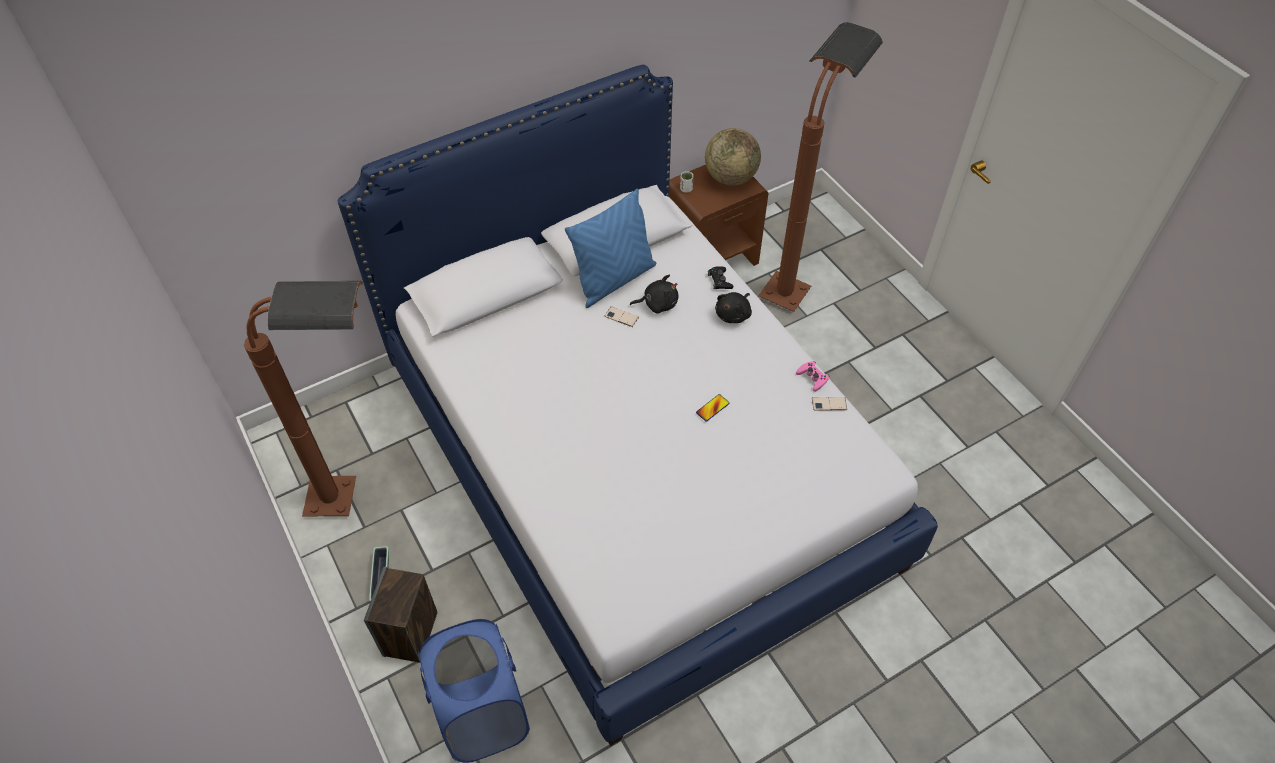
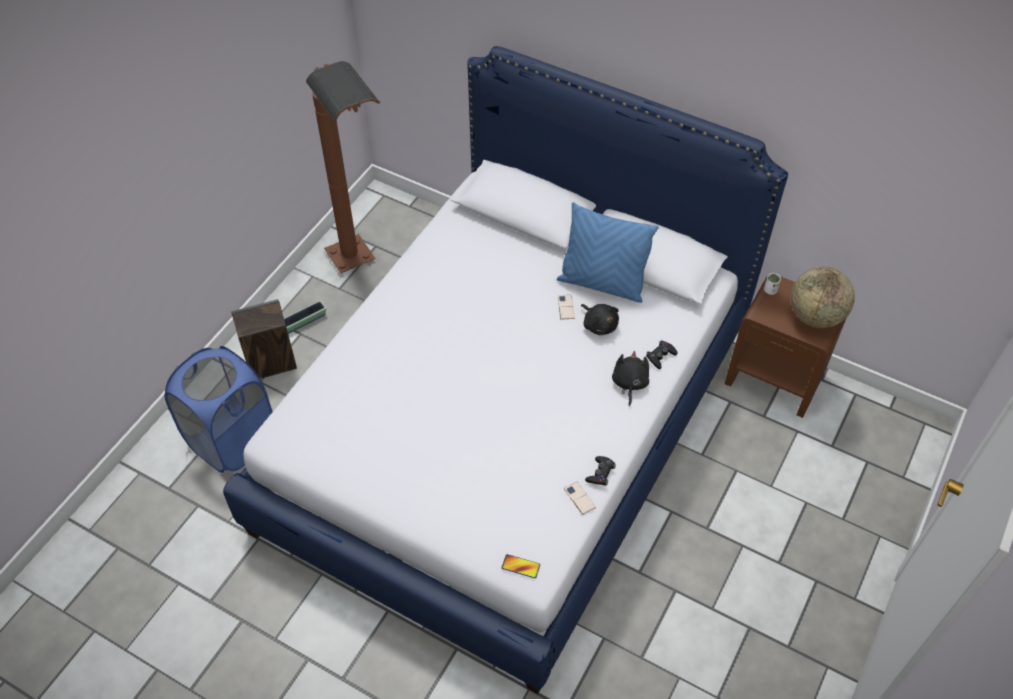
camera: 60 degrees right, 0 degrees up
phone [696,394,730,422] -> phone moved to [502,554,540,578]
black plush toy [715,292,752,323] -> black plush toy turned 90 degrees clockwise [612,351,649,406]
brown floor lamp [758,22,883,312] -> none
pink game controller [796,361,829,392] -> black game controller [585,456,616,486]

